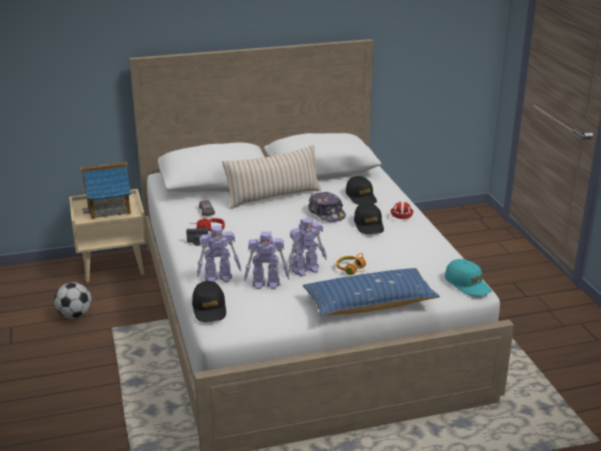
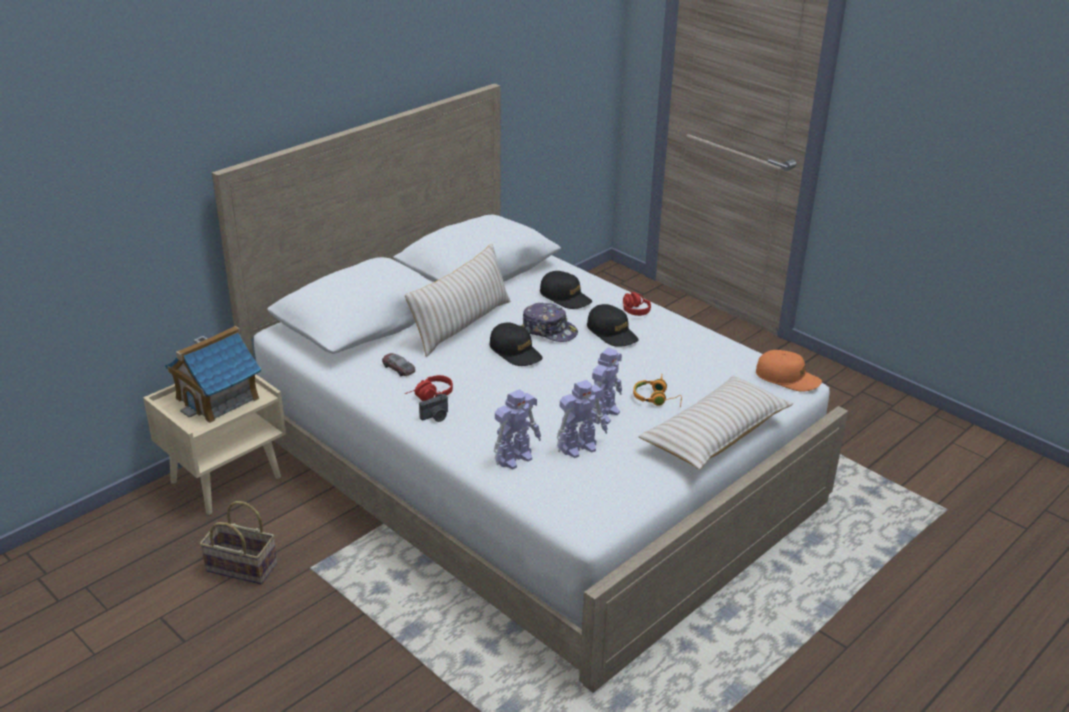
camera: 30 degrees left, 5 degrees up
football [54,282,91,319] -> basket [200,501,277,585]
black cap [192,281,226,322] -> black cap moved to [490,322,542,366]
blue pillow [303,268,440,316] -> beige pillow [638,376,793,470]
turquoise cap [445,259,492,296] -> orange cap [756,350,822,392]

